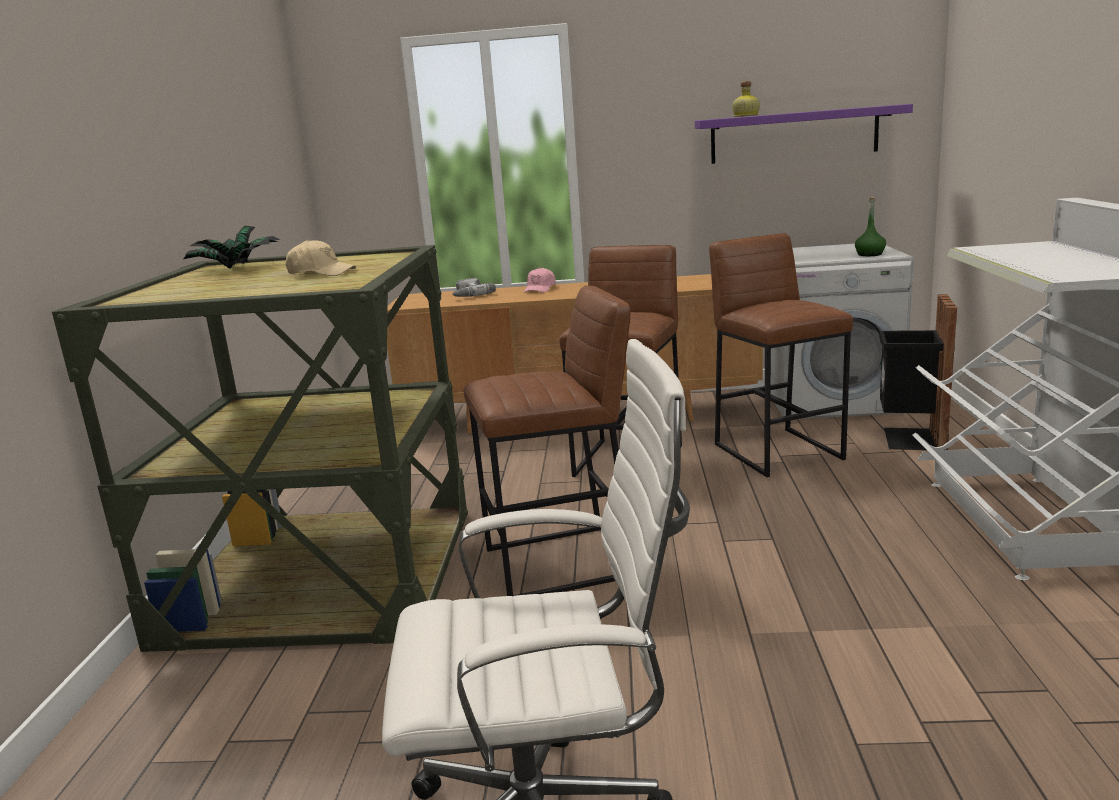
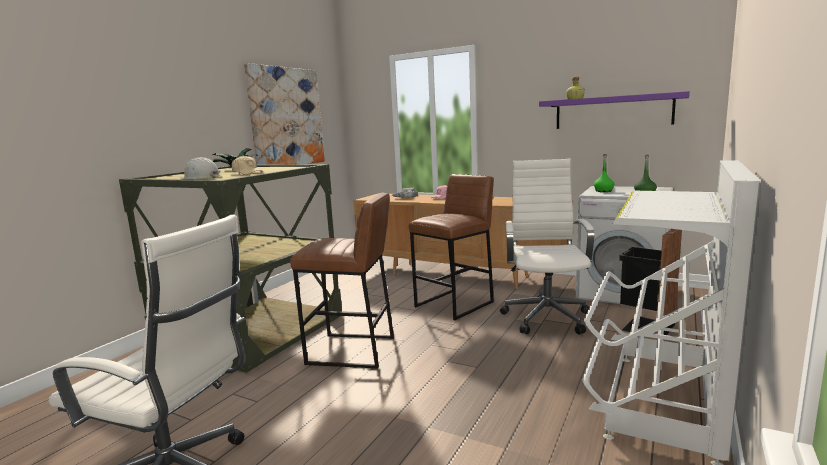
camera: 25 degrees right, 5 degrees down
brown stool [709,233,853,477] -> white office chair [500,158,594,335]
none -> white hard hat [180,157,221,179]
none -> picture [244,63,325,165]
none -> green bottle [594,154,614,192]

